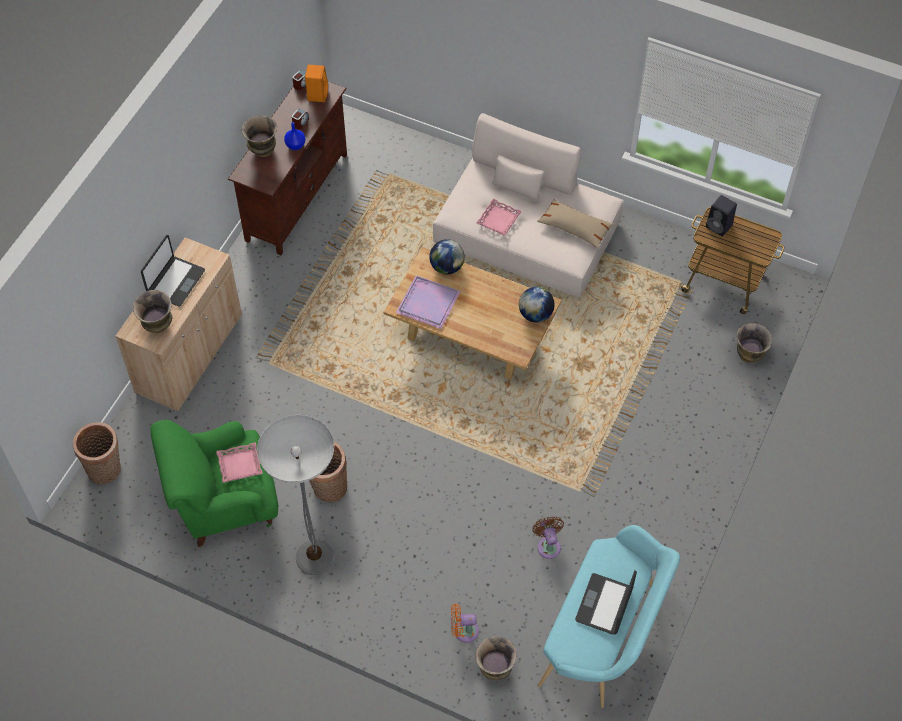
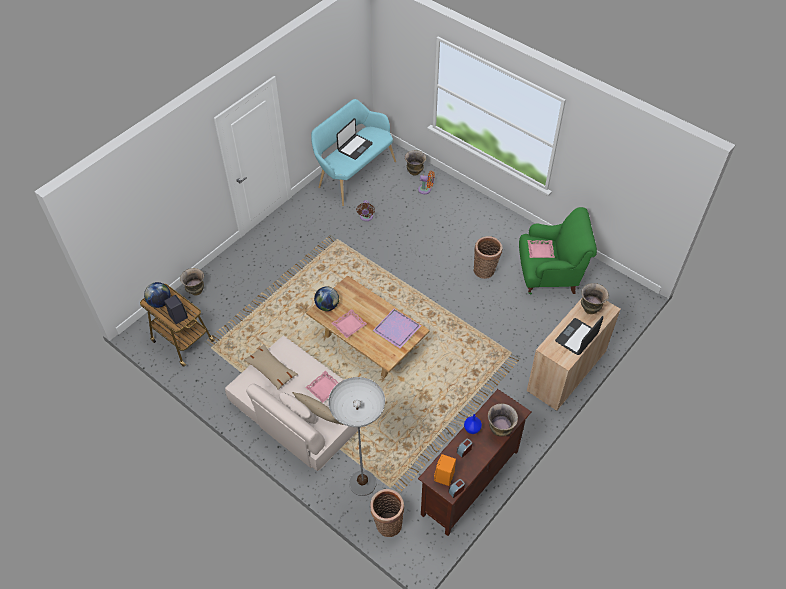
camera: 165 degrees left, 5 degrees down
basket [73,422,121,484] -> basket moved to [370,489,404,537]
floor lamp [257,415,334,575] -> floor lamp moved to [328,377,385,496]
globe [429,239,465,275] -> globe moved to [144,282,171,308]
none -> beige pillow [292,392,343,425]
none -> pink tray [332,309,367,338]

